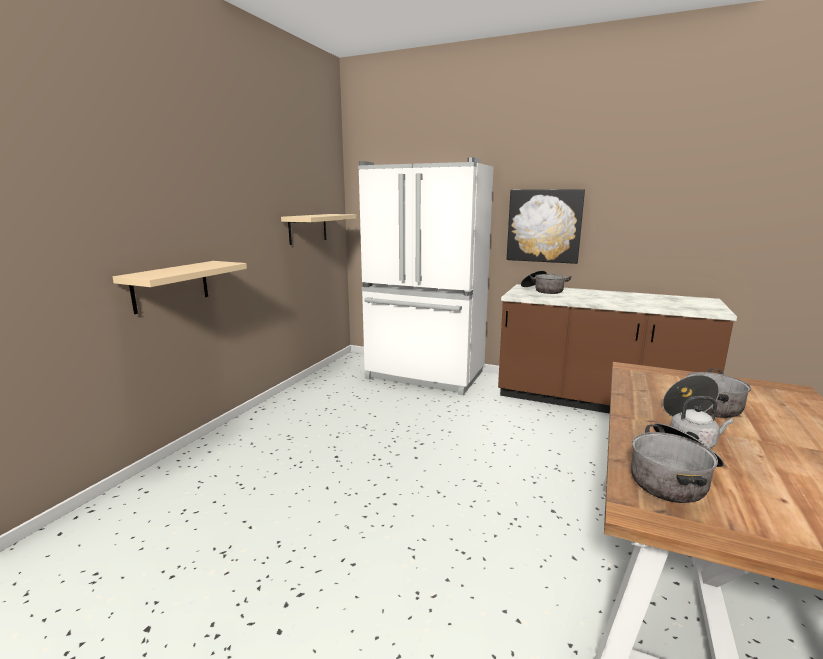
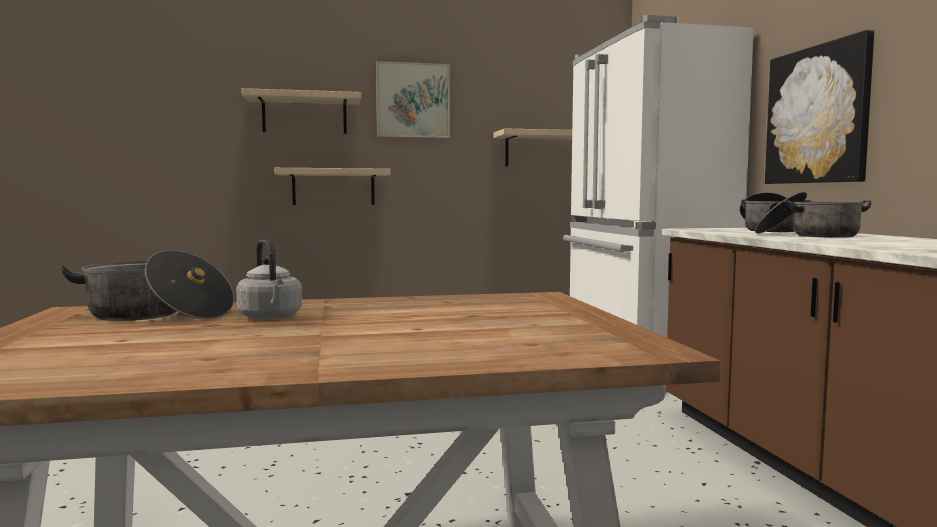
camera: 55 degrees right, 10 degrees down
cooking pot [663,368,751,418] -> cooking pot moved to [755,192,871,238]
none -> beige shelf [242,88,361,134]
none -> picture [376,61,450,138]

